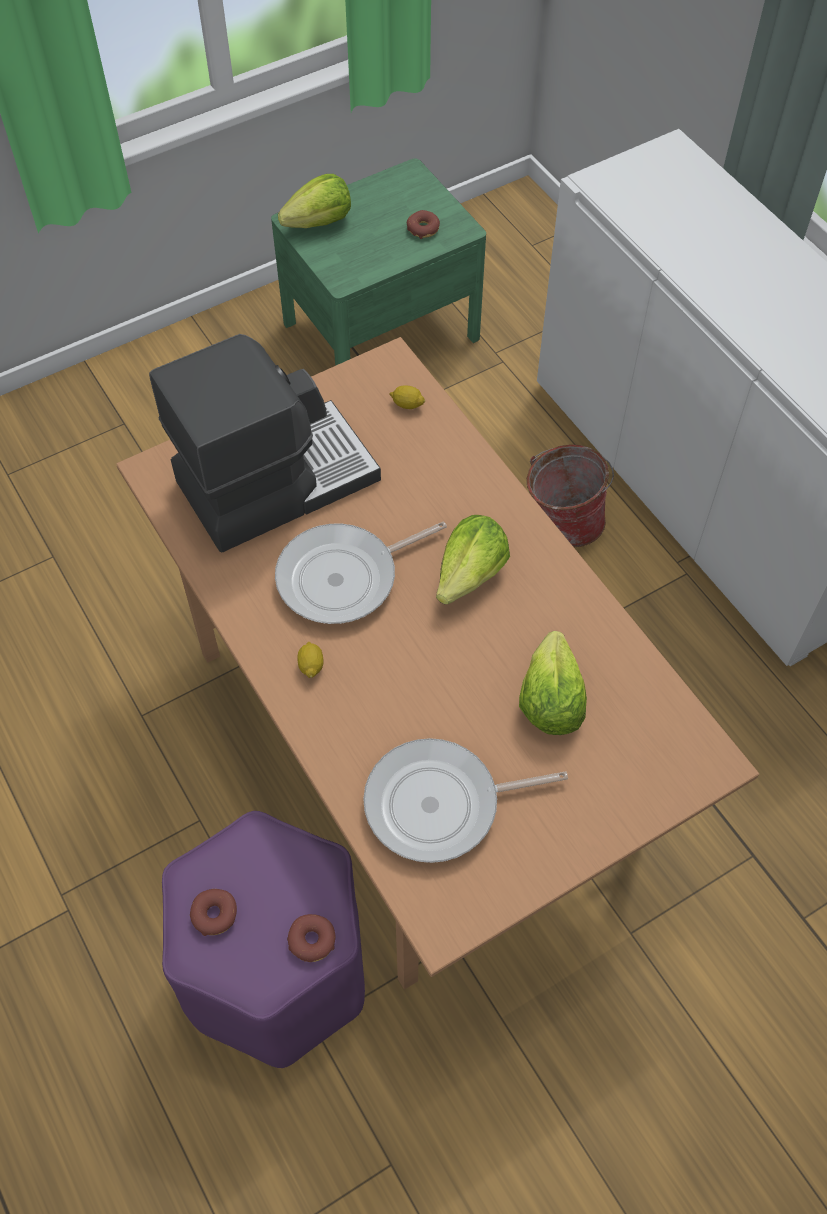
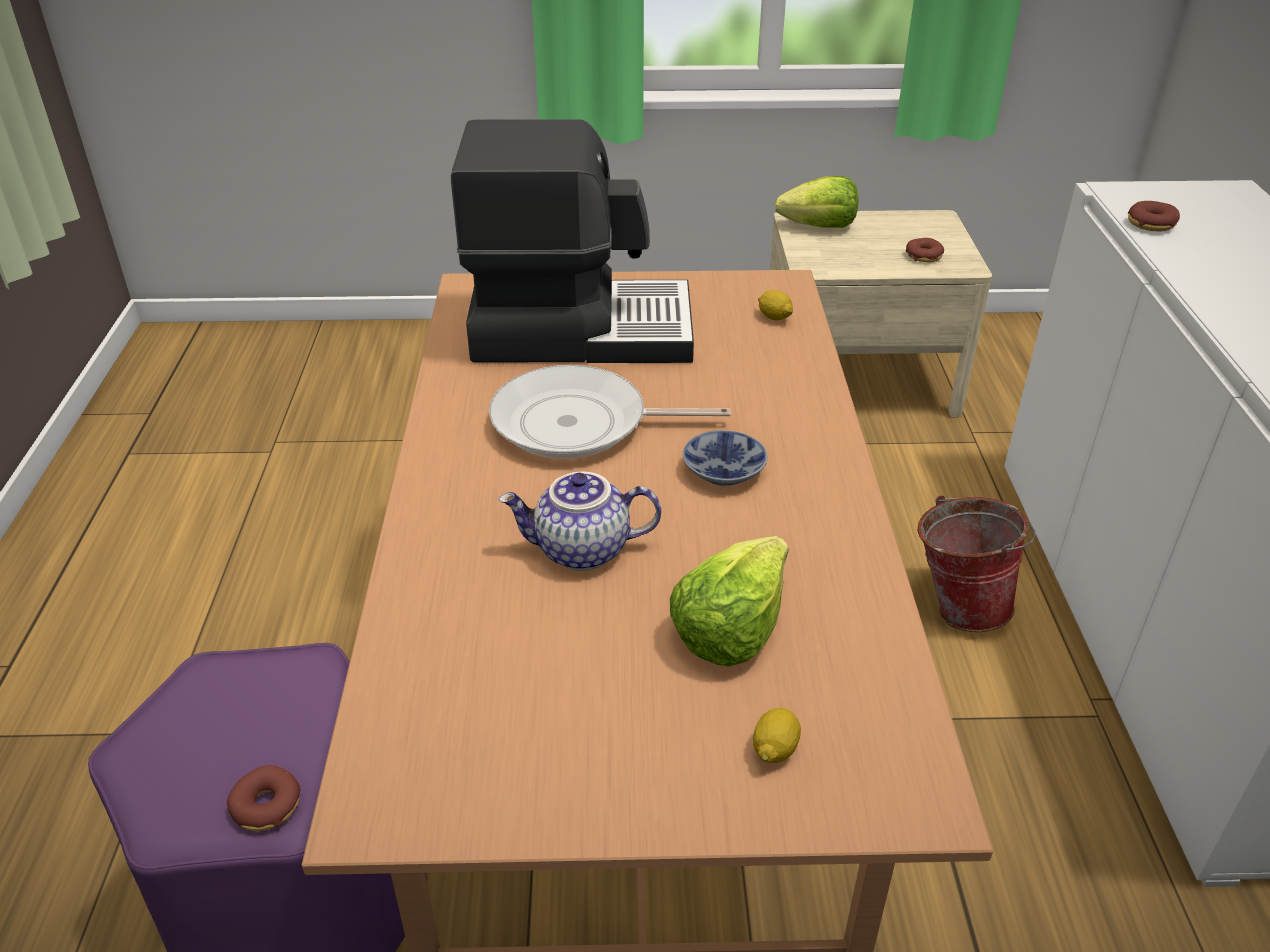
camera: 30 degrees right, 20 degrees down
donut [190,889,237,936] -> donut moved to [1128,201,1180,232]
green nightstand [271,159,486,366] -> beige nightstand [770,210,992,417]
lemon [297,642,323,678] -> lemon moved to [753,708,801,763]
frying pan [363,738,568,863] -> none
lettuce [436,515,510,604] -> bowl [683,430,768,486]
none -> teapot [498,472,661,571]

